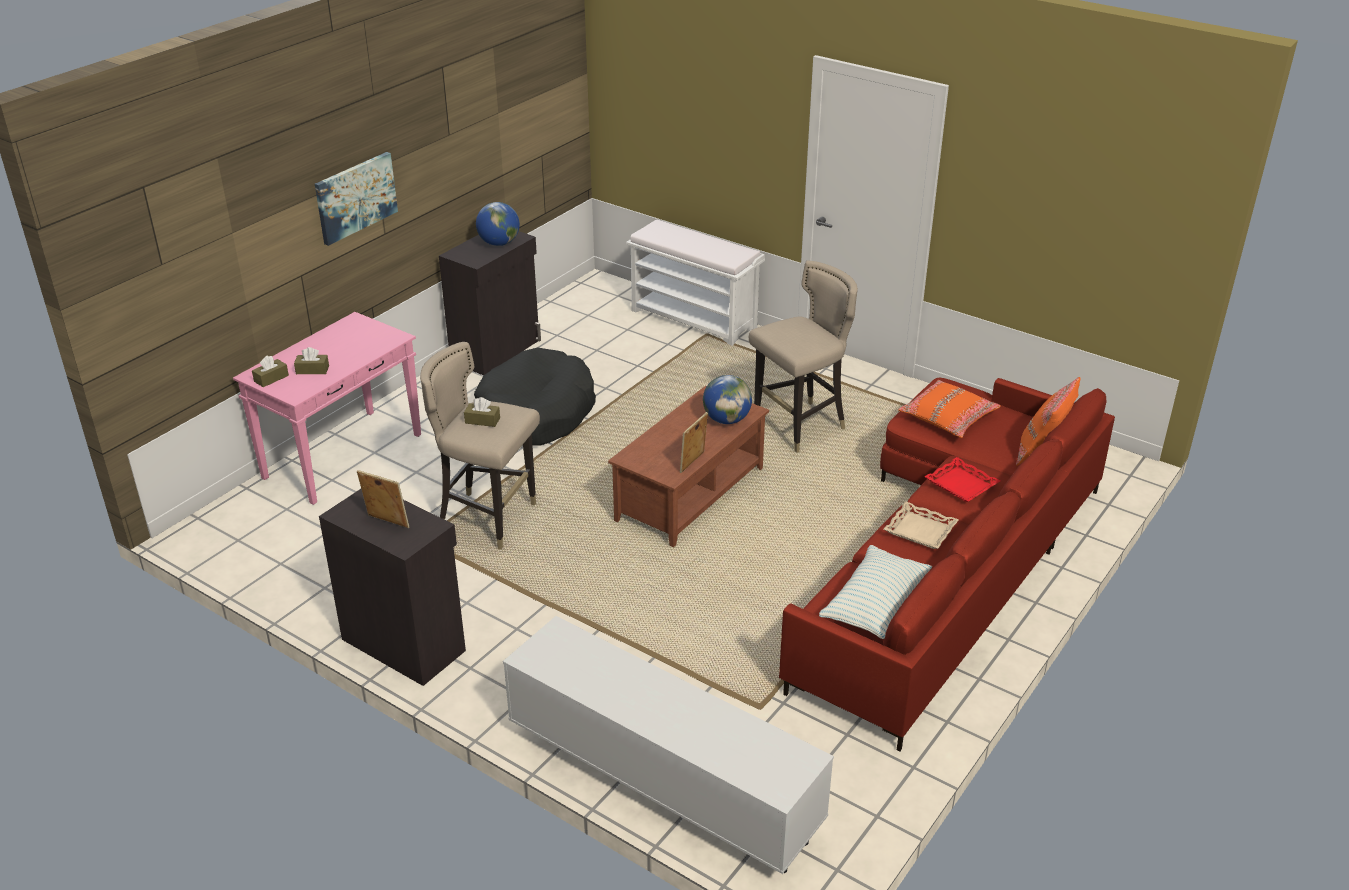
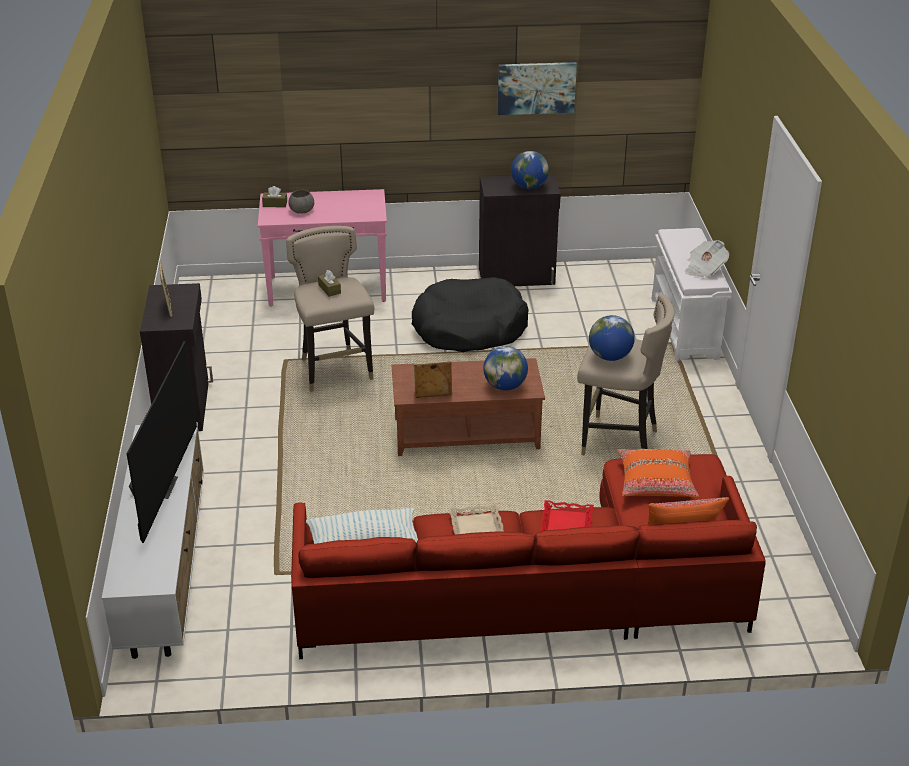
camera: 50 degrees right, 0 degrees up
brown tissue box [294,347,329,374] -> grey bowl [289,190,314,214]
picture [315,152,398,246] -> picture moved to [498,62,577,115]
none -> television [127,341,197,543]
none -> globe [589,315,635,361]
none -> newspaper [685,240,729,278]

